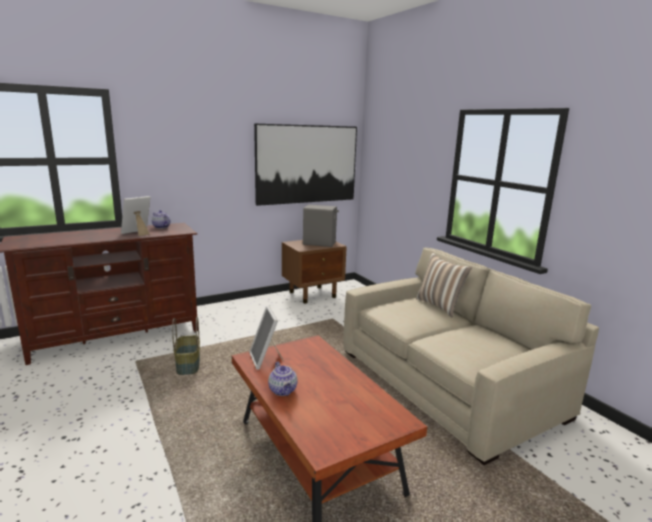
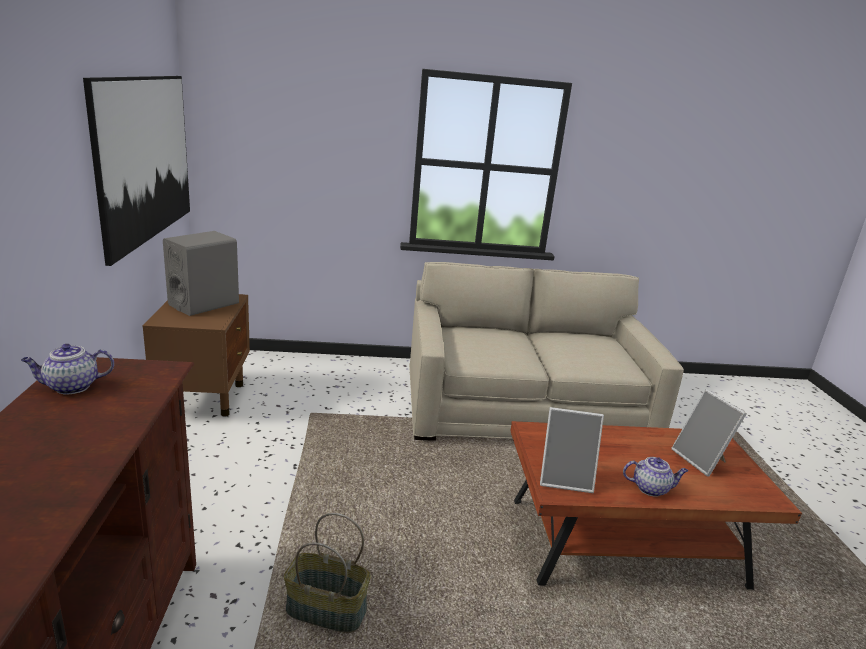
camera: 65 degrees left, 5 degrees up
picture frame [121,196,150,236] -> picture frame moved to [671,389,747,476]
pillow [416,253,472,317] -> none

